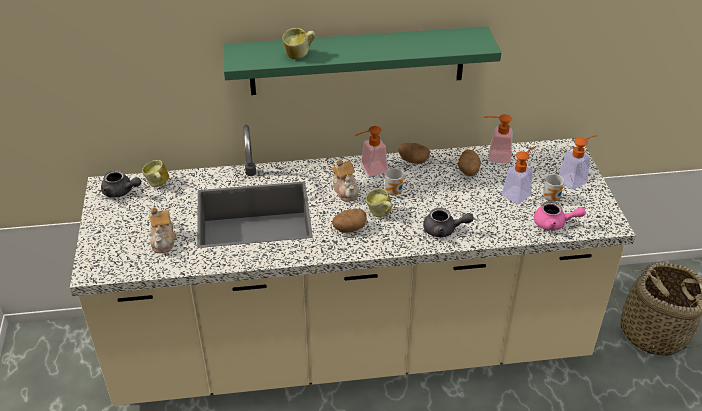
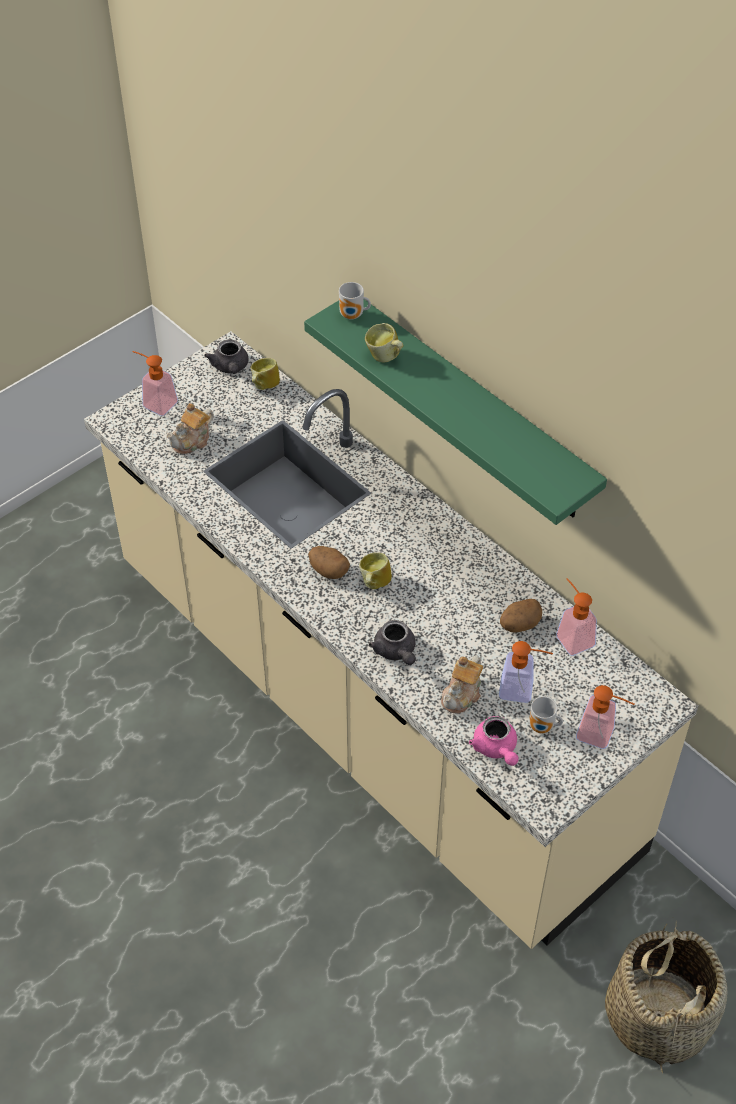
camera: 55 degrees right, 10 degrees up
teapot [332,159,359,202] -> teapot moved to [441,655,483,714]
soap dispenser [355,126,388,177] -> soap dispenser moved to [132,351,178,416]
mug [385,168,404,196] -> mug moved to [339,282,371,320]
potato [398,143,430,164] -> none

